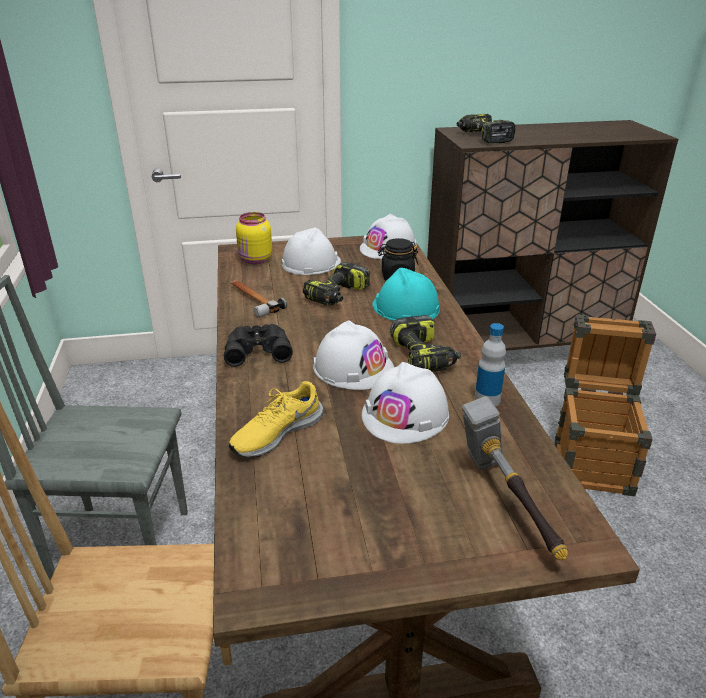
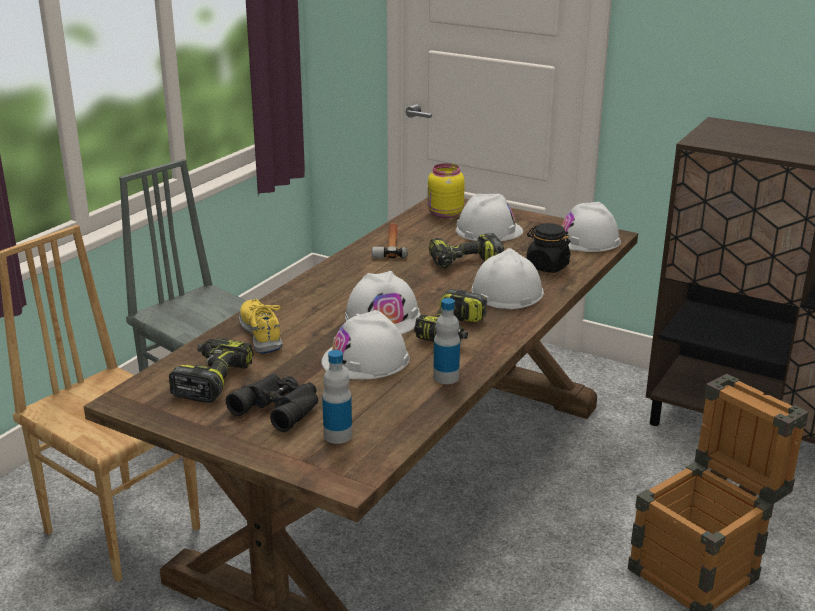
camera: 40 degrees right, 5 degrees down
black binoculars [224,324,293,367] -> black binoculars moved to [226,374,318,432]
yellow shoe [229,381,323,457] -> yellow shoe turned 75 degrees clockwise [239,299,283,354]
turquoise hard hat [372,268,440,321] -> white hard hat [471,248,544,309]
power drill [457,114,516,143] -> power drill moved to [169,338,254,403]
hammer [462,396,568,560] -> bottle [322,350,352,444]

